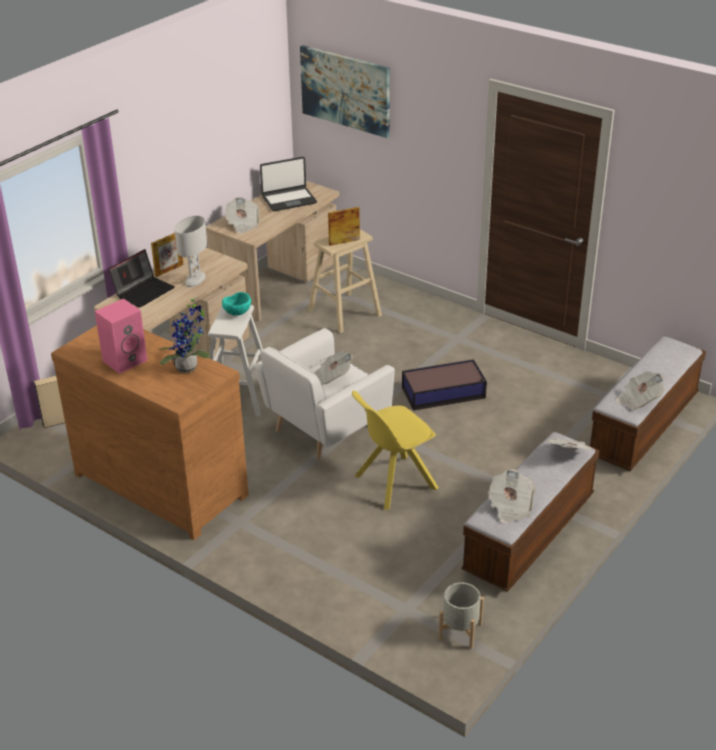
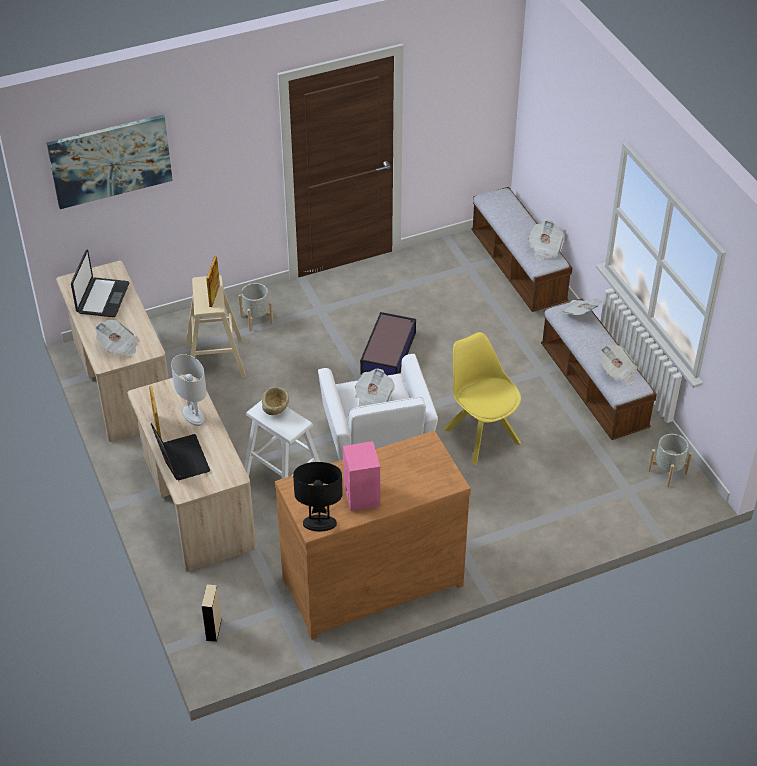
camera: 60 degrees left, 10 degrees up
potted plant [159,296,210,373] -> none
turquoise bowl [222,292,251,316] -> beige bowl [262,387,289,415]
yellow chair [352,391,438,510] -> yellow chair turned 150 degrees clockwise [444,332,521,465]
none -> grey planter [238,283,274,331]
none -> black table lamp [293,462,342,531]

